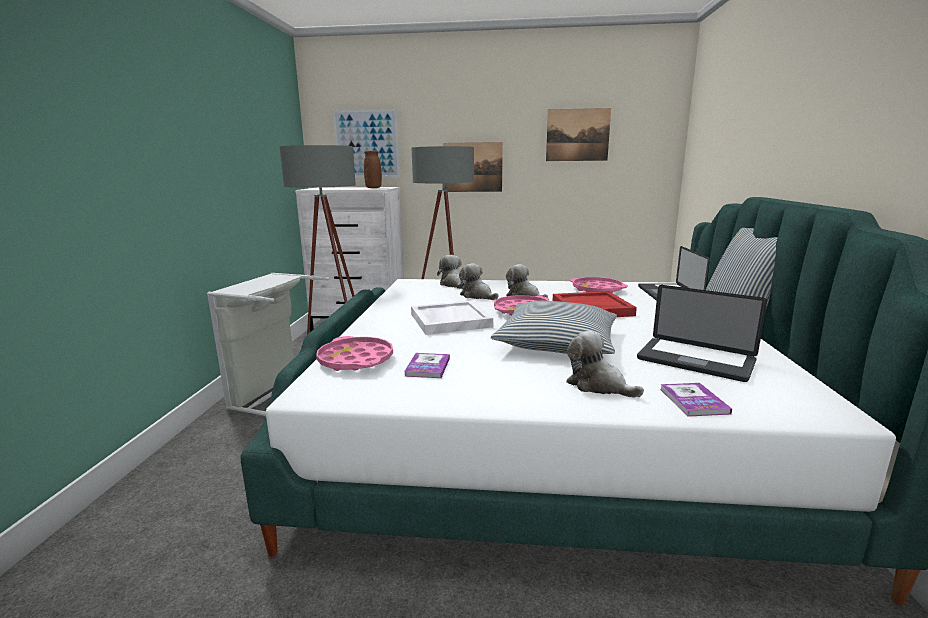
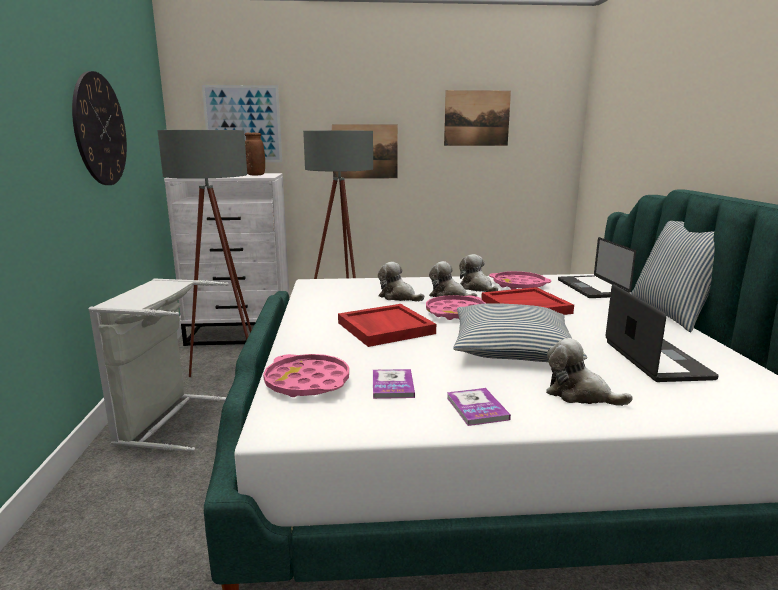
camera: 10 degrees left, 0 degrees up
white tray [411,300,493,335] -> red tray [338,304,436,347]
plush toy [437,255,464,289] -> plush toy moved to [459,254,498,292]
laptop [637,285,767,382] -> laptop turned 120 degrees counterclockwise [605,284,719,382]
book [660,383,732,417] -> book moved to [447,388,511,426]
none -> wall clock [72,71,127,185]

